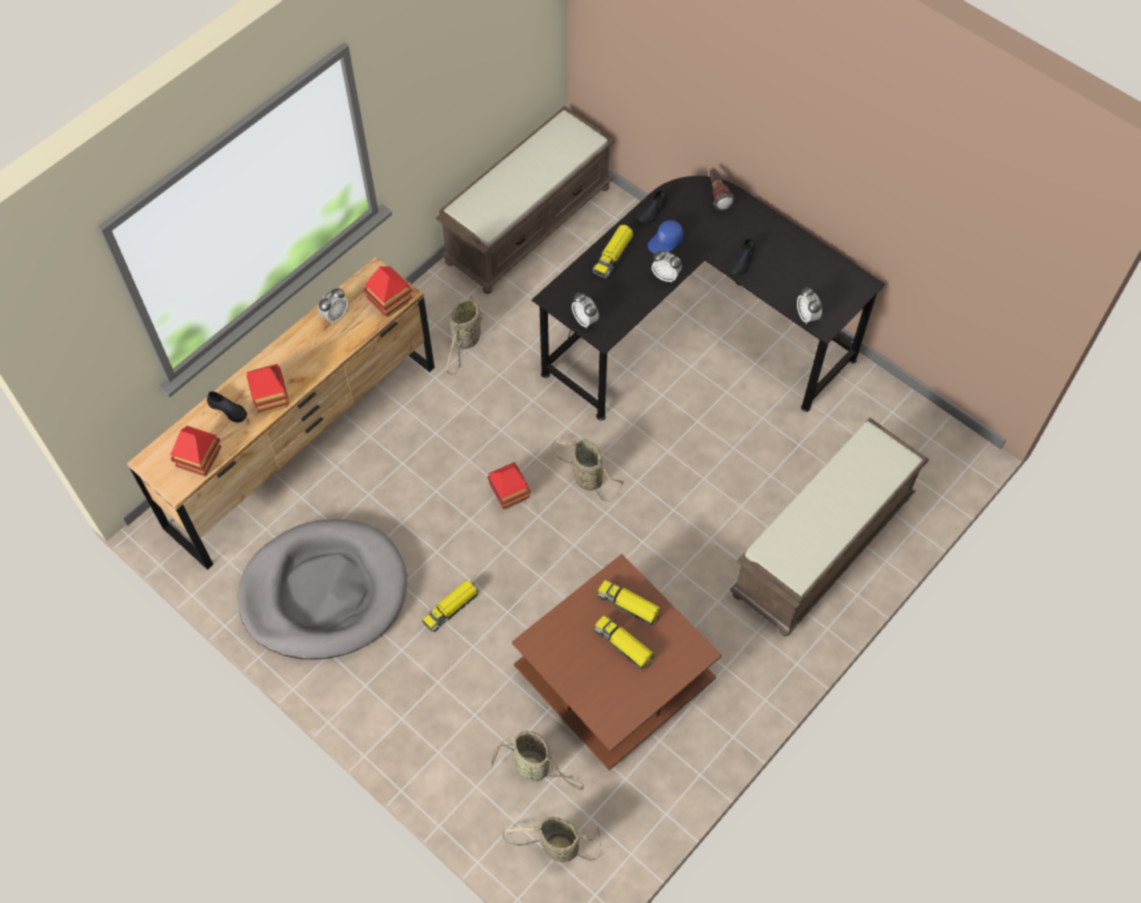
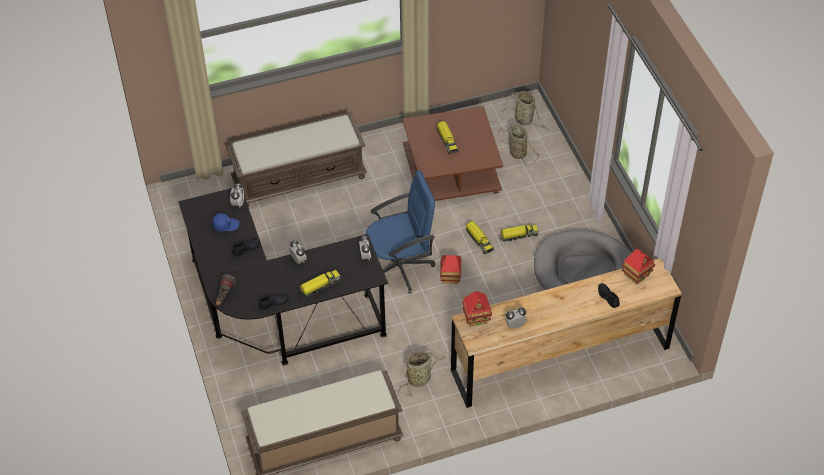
camera: 150 degrees left, 10 degrees down
toy house [246,364,289,414] -> none
basket [552,439,624,502] -> blue office chair [365,171,436,293]
toy truck [597,580,662,627] -> toy truck moved to [465,221,494,254]
blue cap [648,220,683,254] -> blue cap moved to [212,213,240,232]

